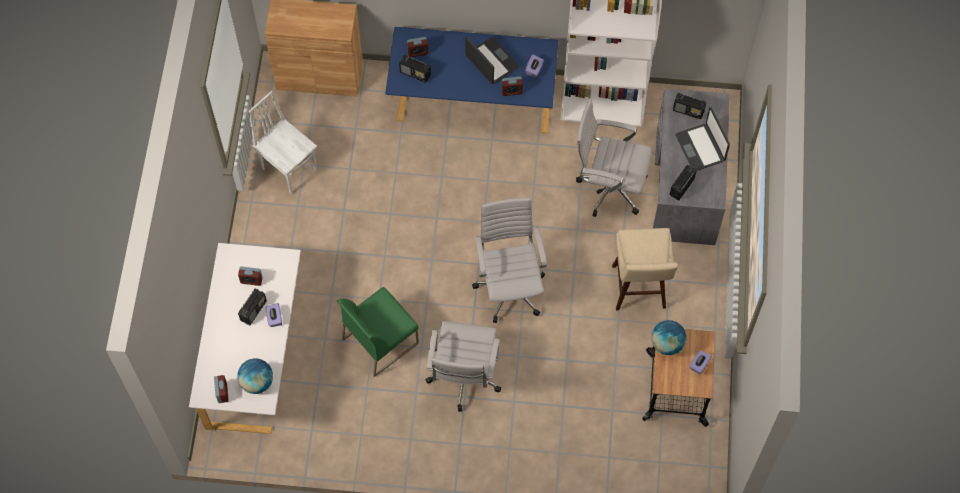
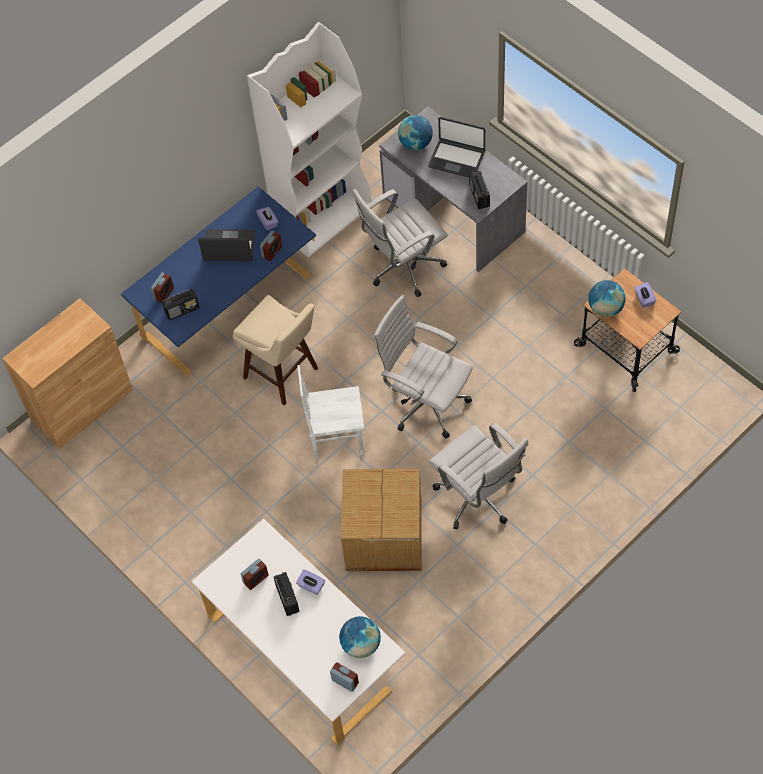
camera: 45 degrees left, 5 degrees down
white chair [249,91,317,194] -> white chair moved to [297,365,365,461]
green chair [337,287,419,377] -> cardboard box [341,468,422,571]
beige stool [612,228,678,310] -> beige stool moved to [232,295,318,406]
radio [673,93,706,119] -> globe [398,115,433,150]

